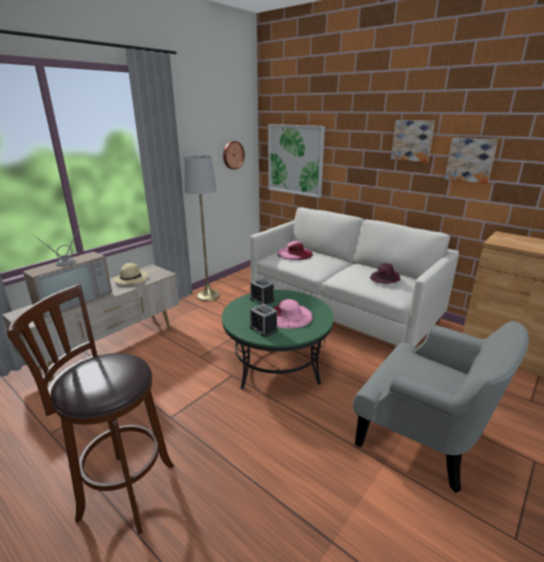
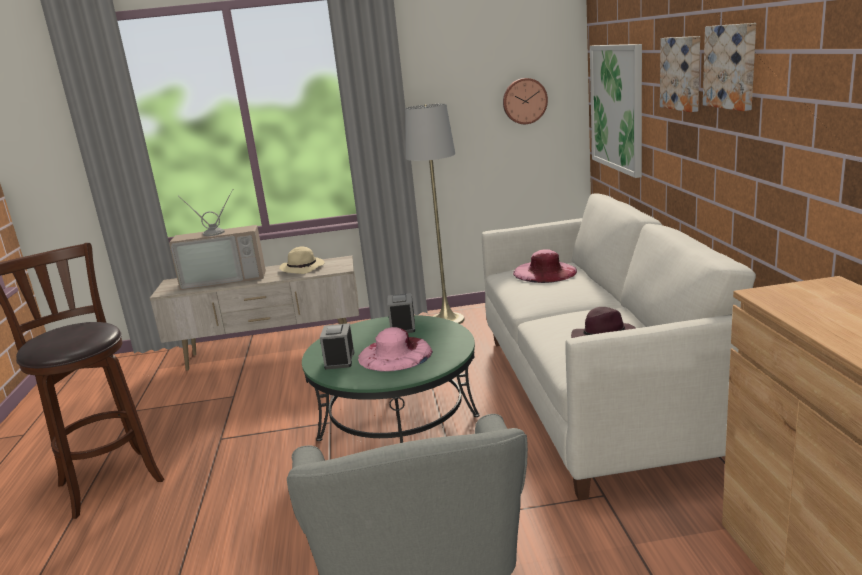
camera: 45 degrees right, 5 degrees down
picture [445,138,498,184] -> picture moved to [660,36,700,112]

